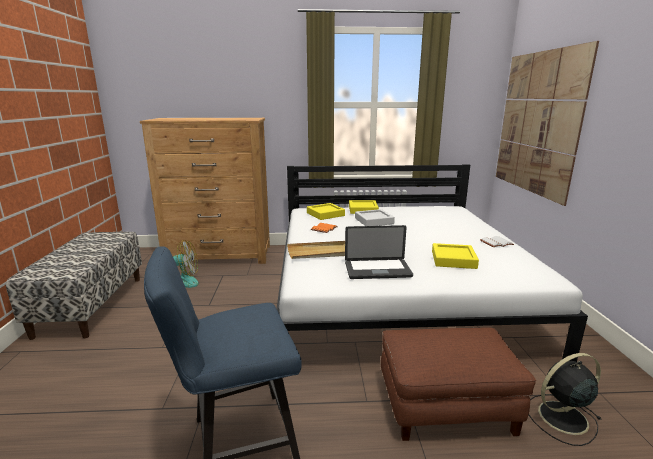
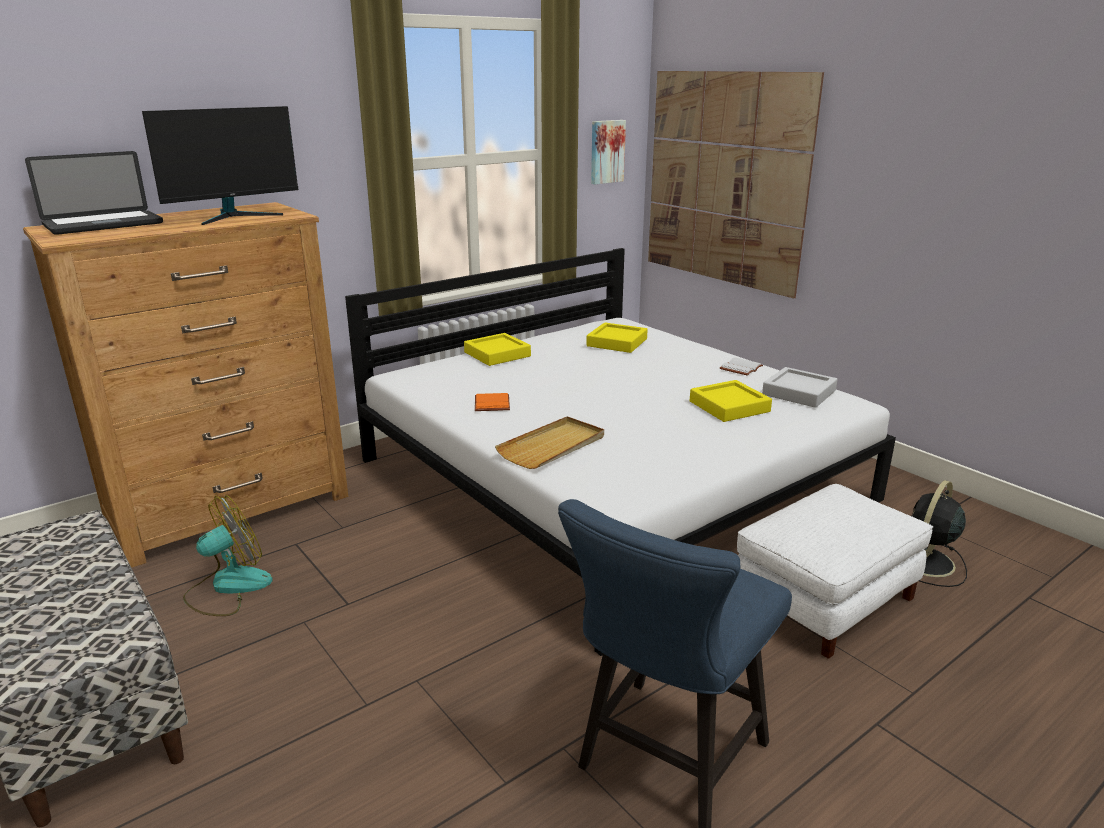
camera: 35 degrees left, 5 degrees up
yellow tray [307,203,345,220] -> yellow tray moved to [586,322,648,353]
laptop [345,225,413,279] -> laptop moved to [25,151,163,235]
grey tray [355,209,395,226] -> grey tray moved to [762,367,838,408]
brown ottoman [381,327,536,441] -> white ottoman [737,484,933,659]
none -> monitor [142,106,299,225]
none -> picture [591,120,626,184]

